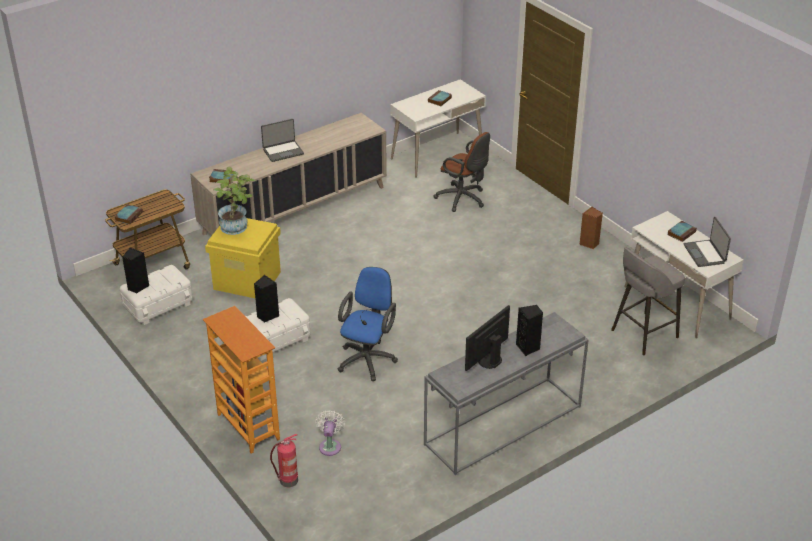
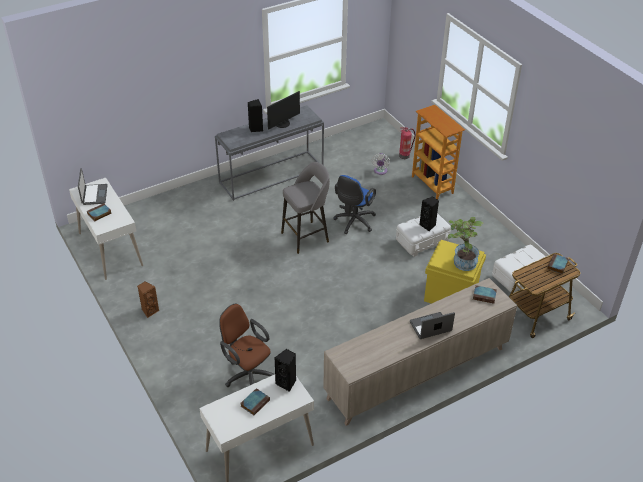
camera: 175 degrees left, 5 degrees up
black speaker [122,248,149,294] -> black speaker moved to [275,349,296,392]
grey stool [611,247,685,355] -> grey stool moved to [281,162,330,254]

